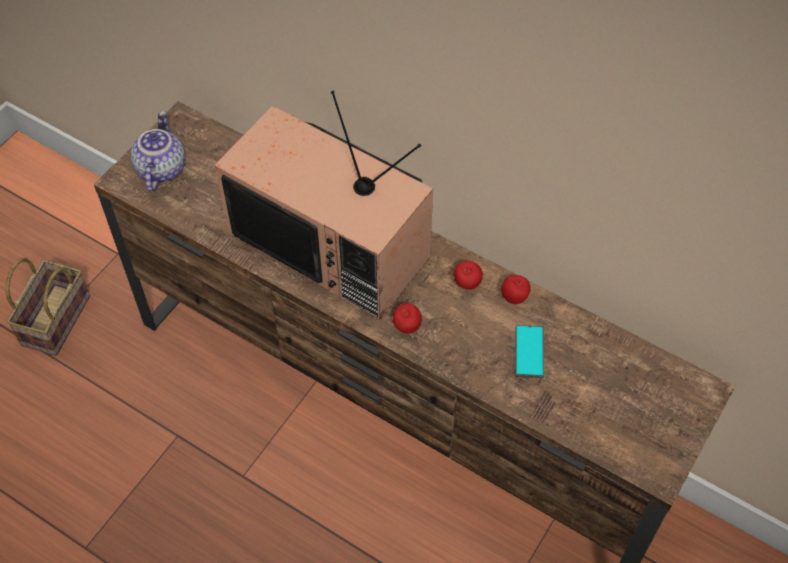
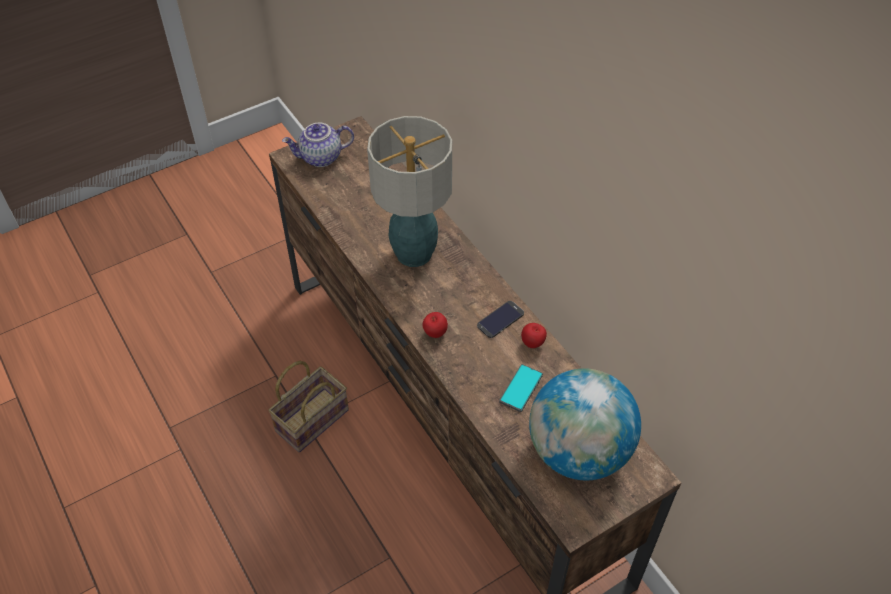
camera: 25 degrees right, 5 degrees down
basket [5,258,90,356] -> basket moved to [268,361,349,452]
teapot [131,111,185,192] -> teapot turned 135 degrees counterclockwise [282,123,354,167]
television [215,91,433,320] -> table lamp [367,116,452,267]
apple [454,261,483,290] -> phone [477,301,524,338]
none -> globe [529,368,641,481]

